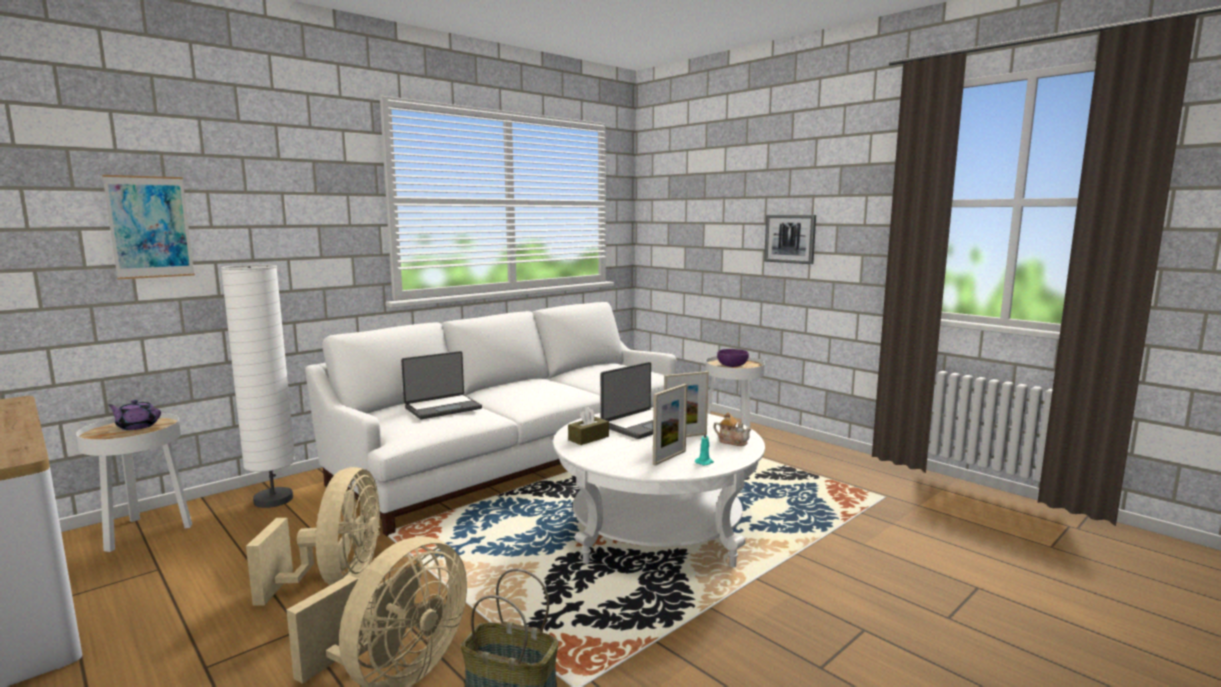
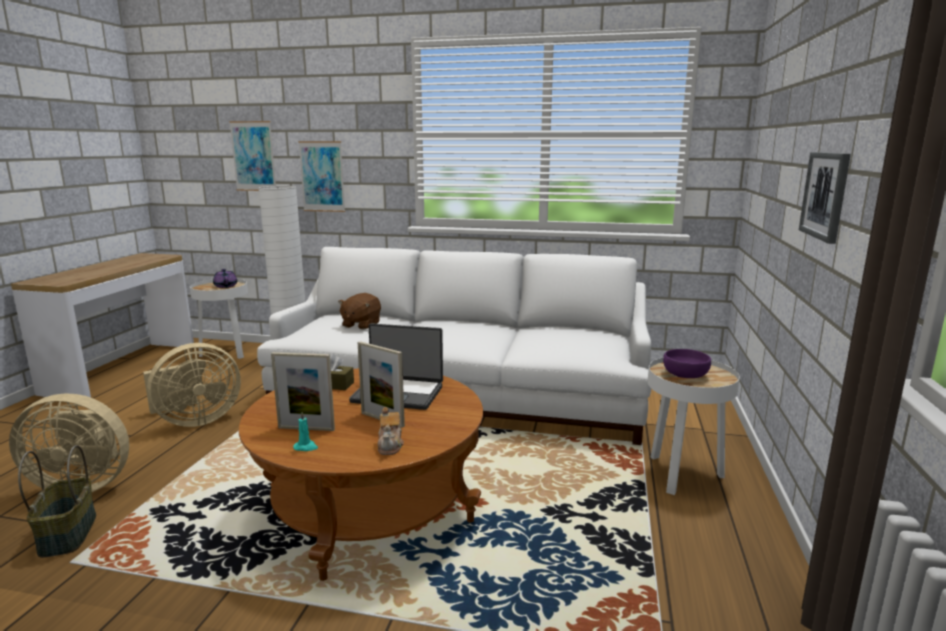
camera: 55 degrees right, 5 degrees up
laptop [401,351,482,419] -> brown plush toy [338,293,381,329]
white coffee table [553,408,765,567] -> brown coffee table [239,368,483,581]
none -> picture [298,141,345,212]

